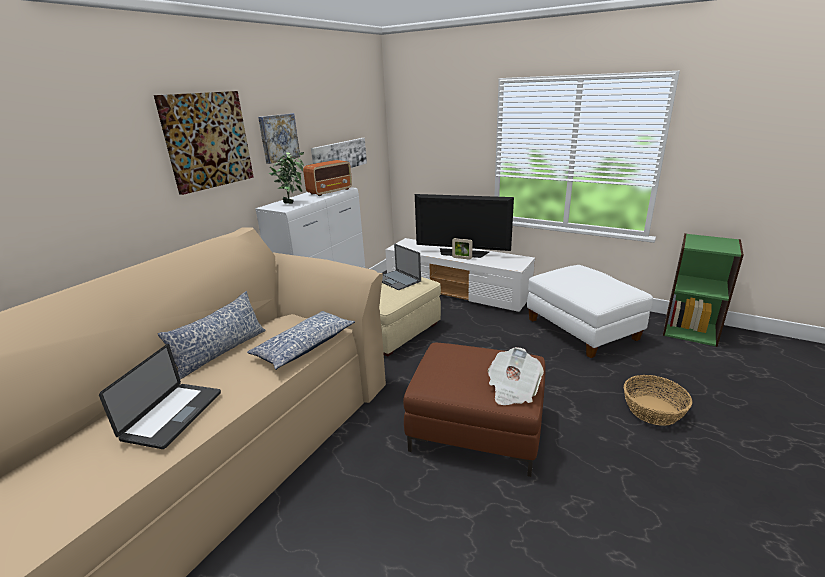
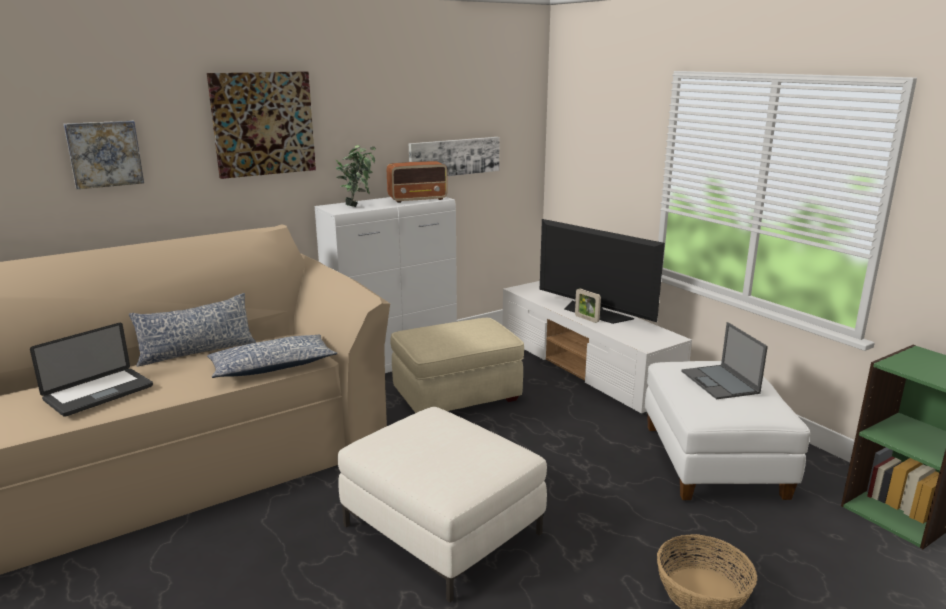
camera: 25 degrees right, 5 degrees down
picture [258,113,300,164] -> picture moved to [64,121,144,189]
laptop [382,244,421,290] -> laptop moved to [681,322,768,399]
brown ottoman [403,343,546,477] -> white ottoman [338,407,547,603]
newspaper [488,347,544,405] -> none

